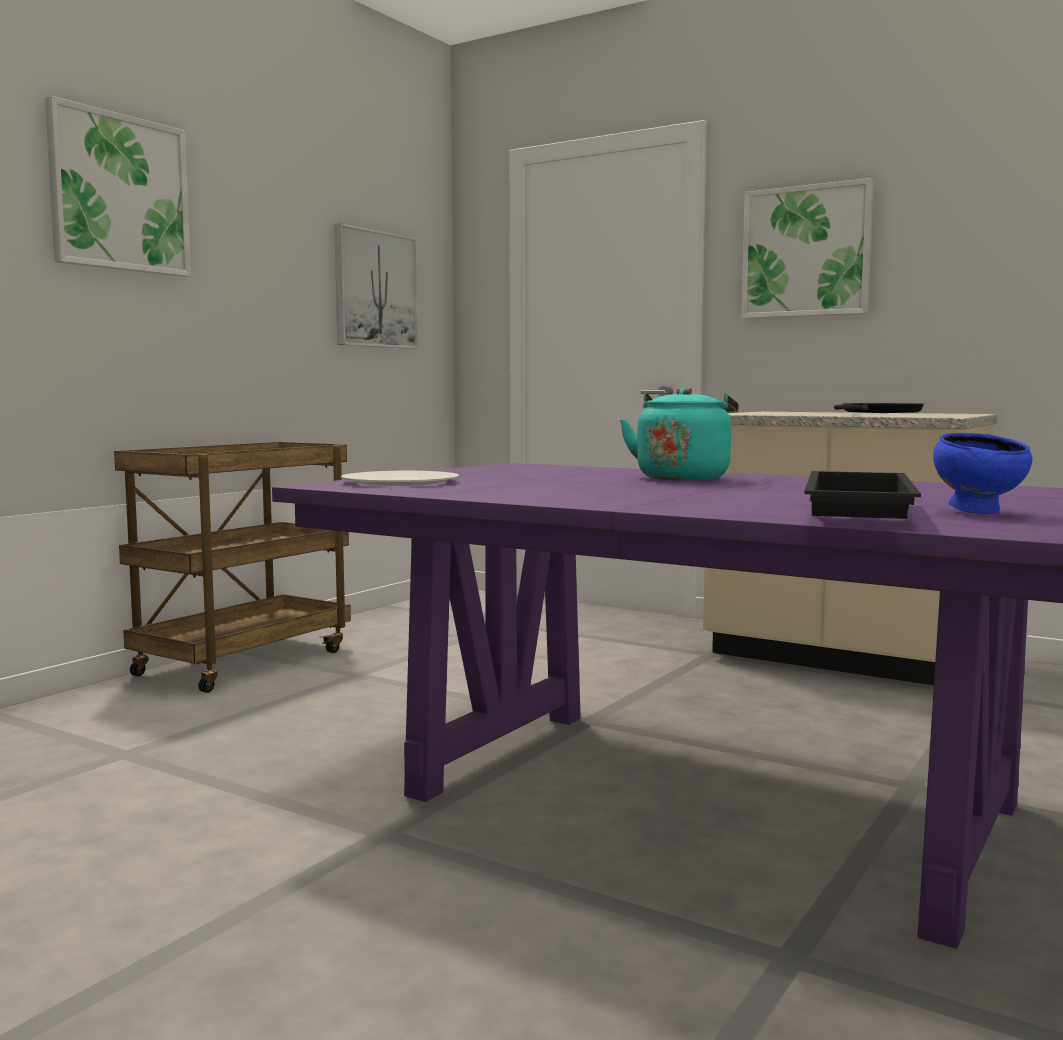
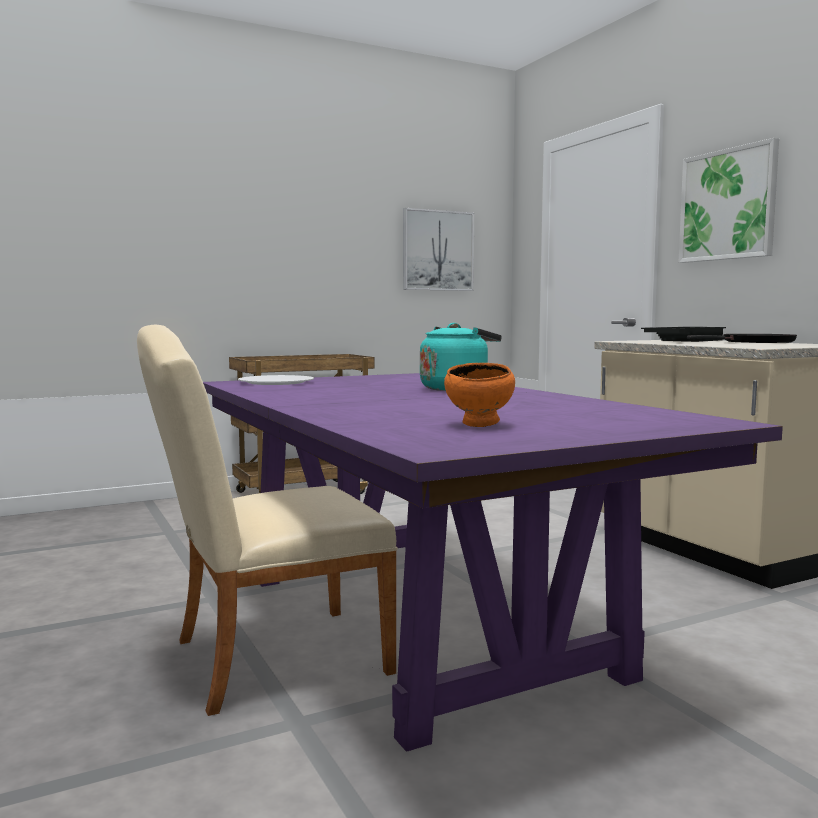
camera: 30 degrees right, 0 degrees up
picture [45,96,191,277] -> none
black tray [805,471,921,519] -> black tray moved to [641,327,726,342]
blue bowl [933,433,1032,514] -> orange bowl [444,363,515,427]
none -> beige chair [137,325,398,716]

